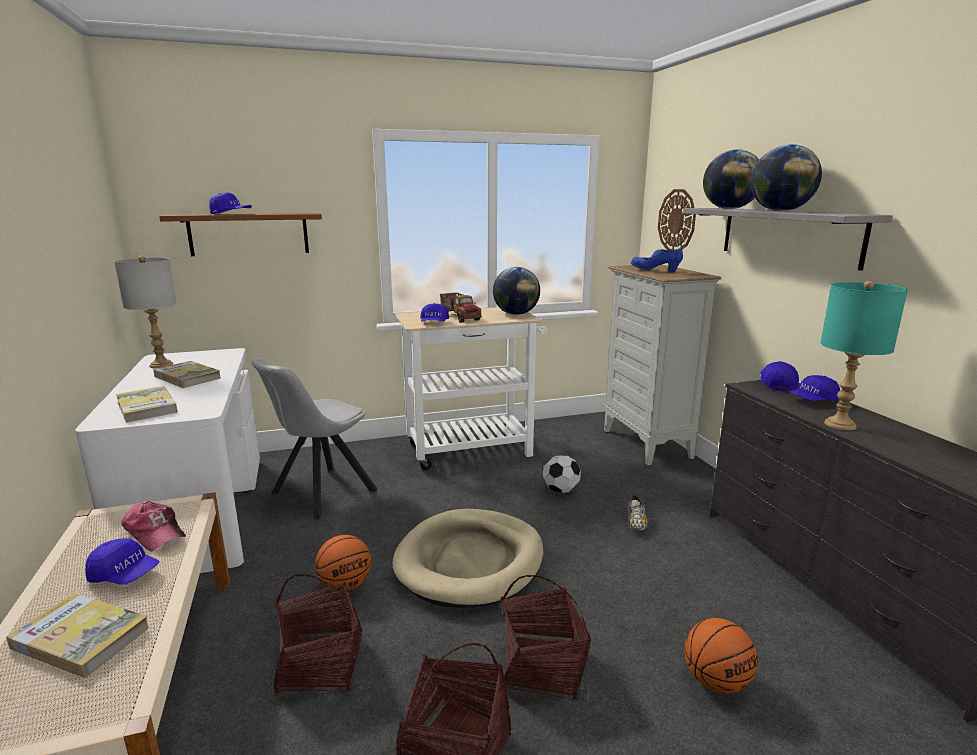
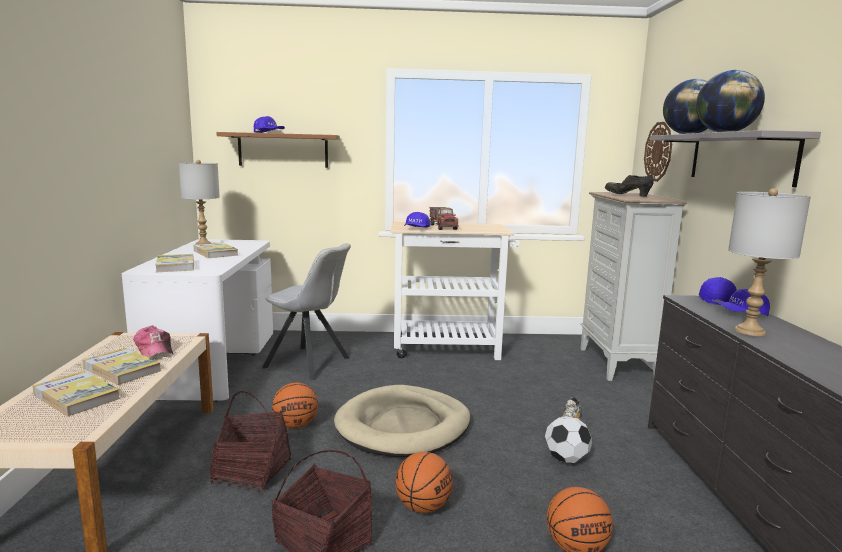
camera: 15 degrees right, 5 degrees down
blue cap [85,538,159,585] -> book [83,348,161,385]
grey chair [251,359,377,520] -> grey chair turned 120 degrees counterclockwise [262,243,351,380]
globe [493,267,540,315] -> none
basket [499,575,592,700] -> basketball [395,452,453,513]
football [543,455,581,493] -> football moved to [545,417,592,463]
blue shoe [631,248,683,272] -> black shoe [605,174,654,197]
turquoise table lamp [820,281,908,430] -> grey table lamp [728,188,811,336]

